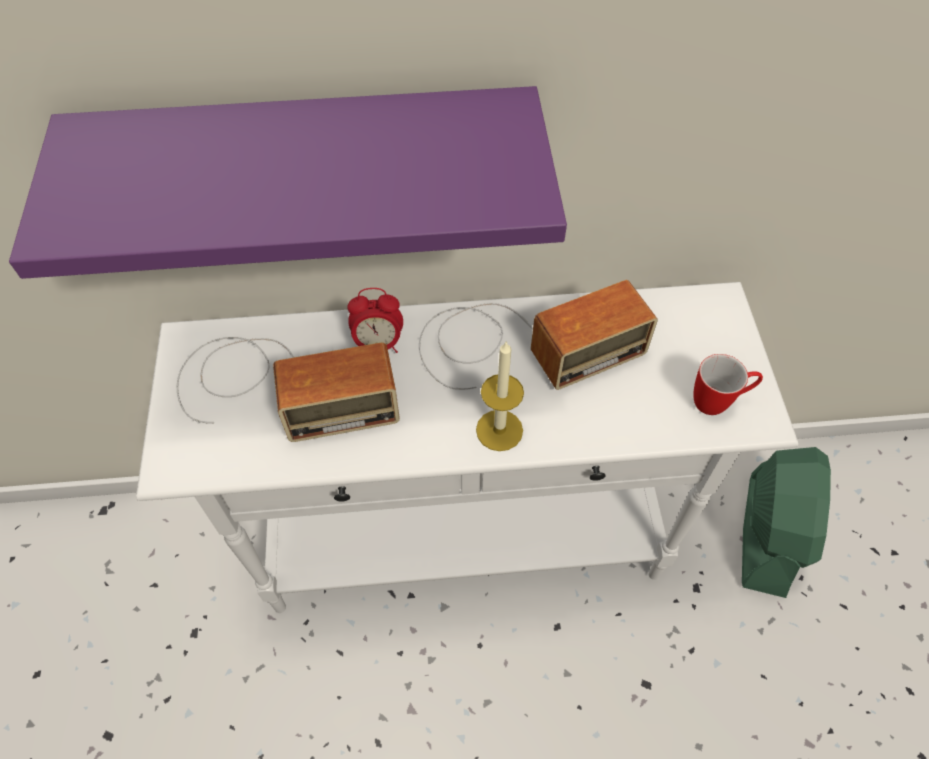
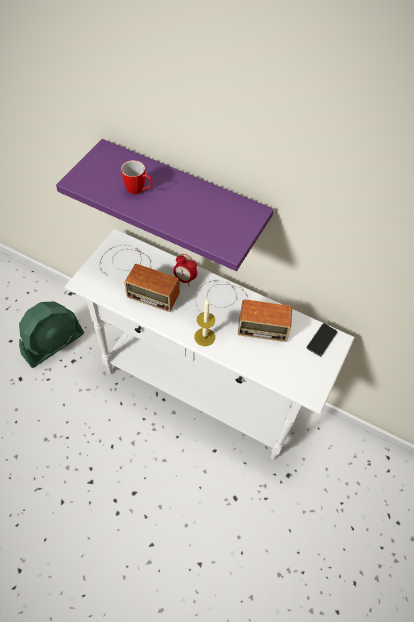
camera: 30 degrees right, 0 degrees up
mug [693,354,763,415] -> mug moved to [121,160,153,194]
green fan [742,447,831,598] -> green fan moved to [19,301,84,368]
none -> phone [306,323,338,357]

